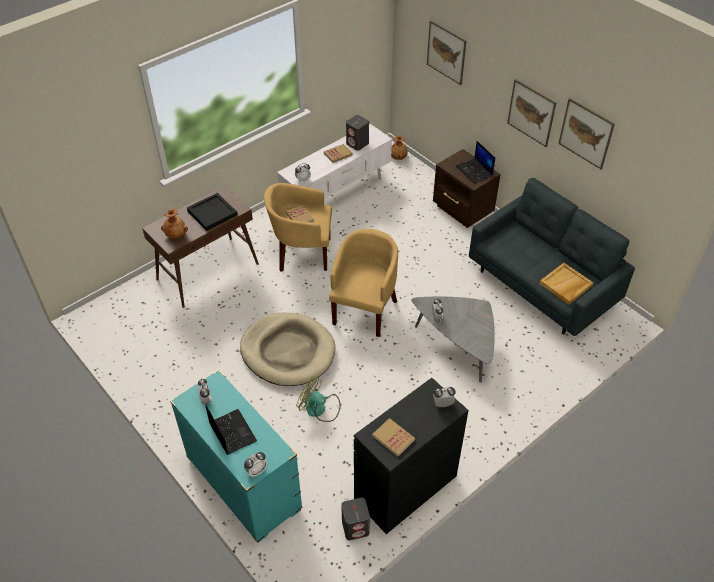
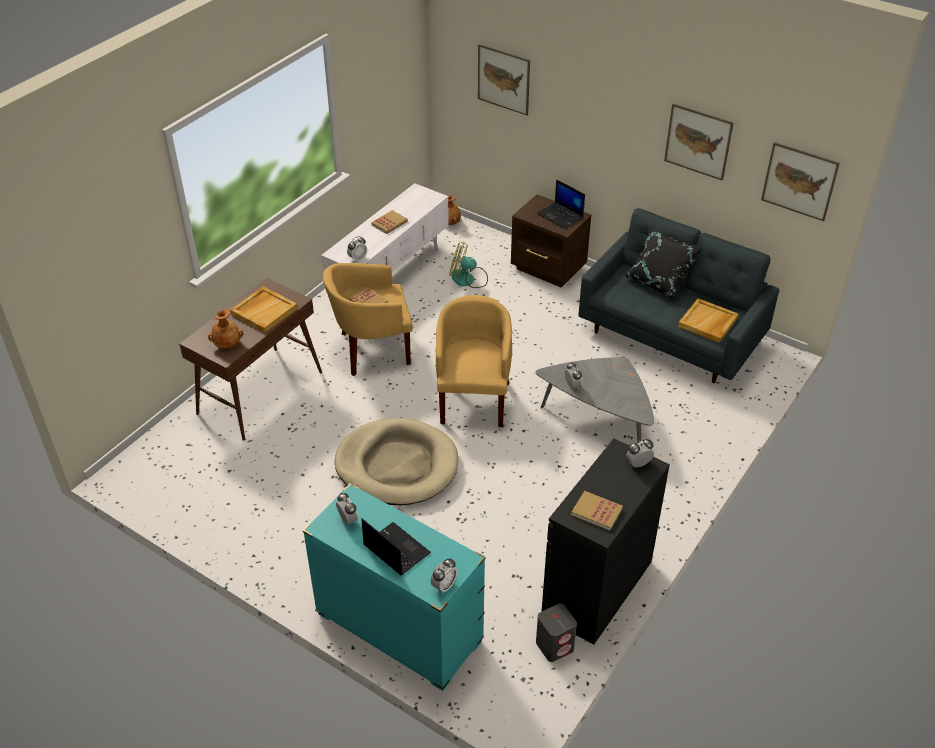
camera: 15 degrees left, 5 degrees down
black tray [187,193,238,231] -> beige tray [230,286,298,333]
fan [296,376,340,422] -> fan moved to [449,242,488,288]
grey speaker [346,115,369,151] -> none
picture [507,79,556,147] -> picture moved to [761,142,840,221]
none -> black pillow [623,231,702,301]

